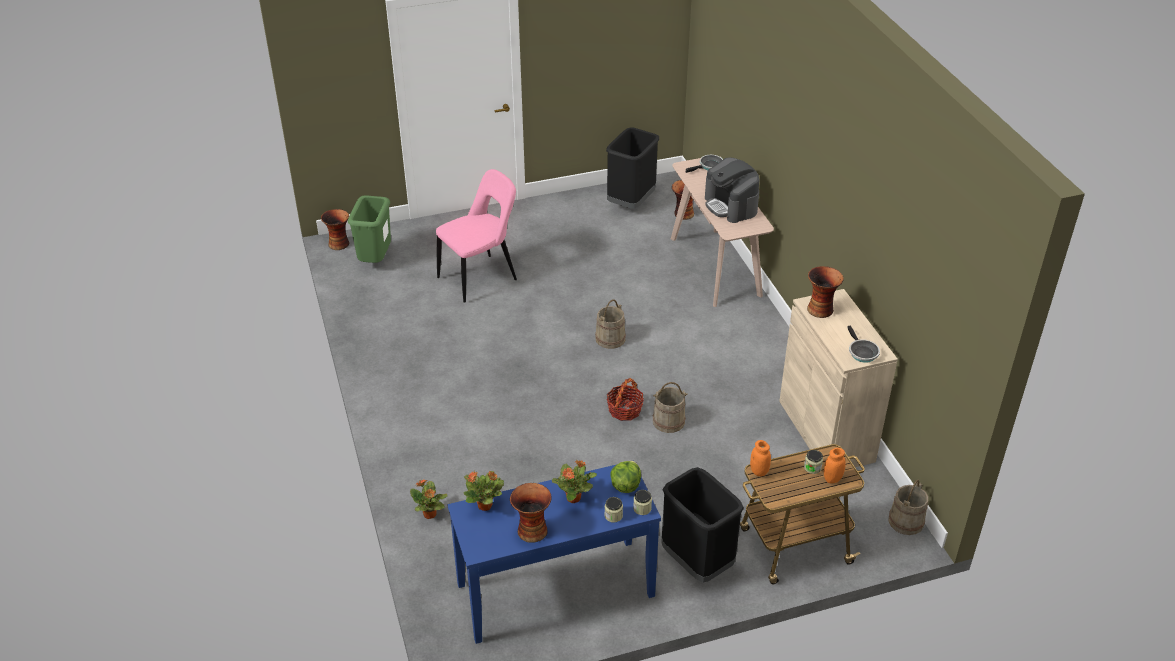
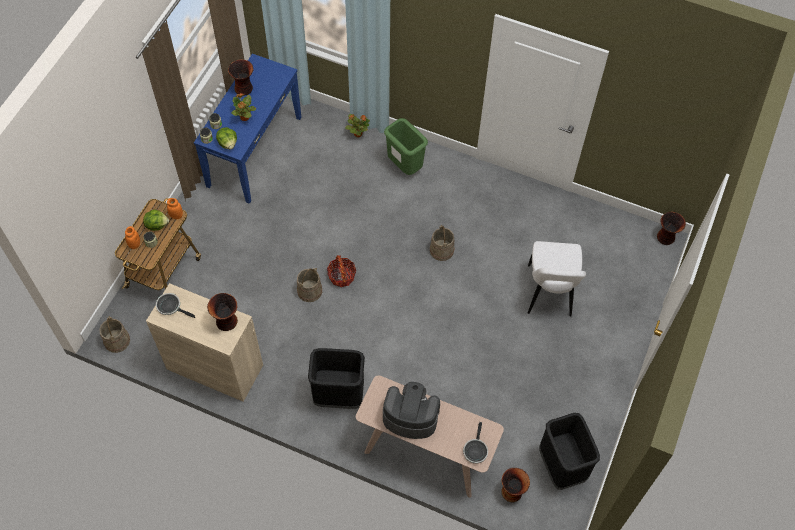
camera: 130 degrees right, 20 degrees up
green trash can [348,195,391,263] -> green trash can moved to [384,118,428,175]
pink chair [436,169,517,303] -> white chair [528,241,586,317]
potted plant [464,471,504,511] -> none
beige bucket [595,299,626,349] -> beige bucket moved to [430,225,455,261]
black trash can [661,467,744,583] -> black trash can moved to [308,348,365,409]
none -> lettuce [143,209,169,231]

